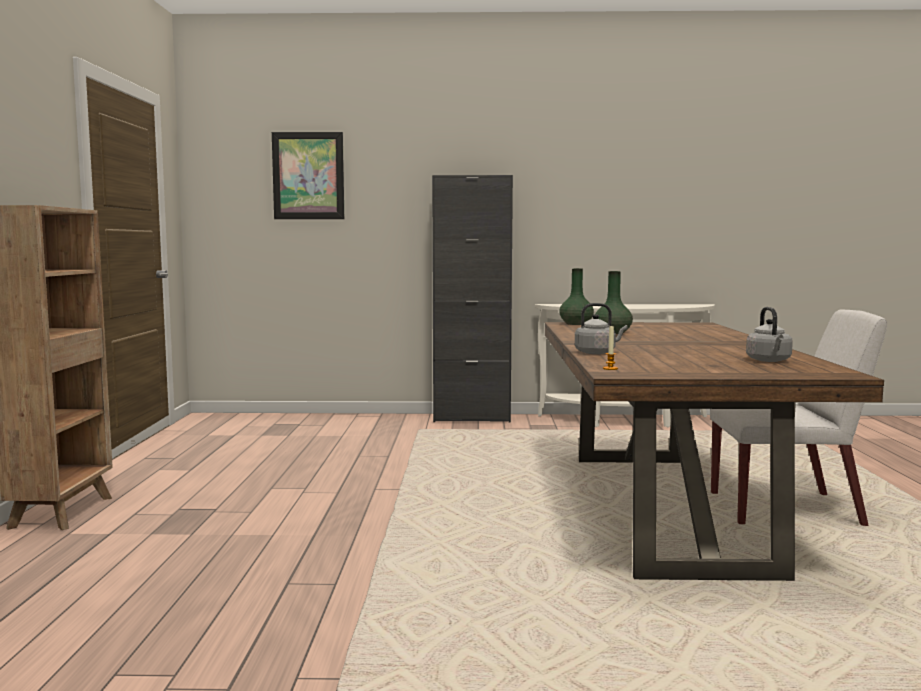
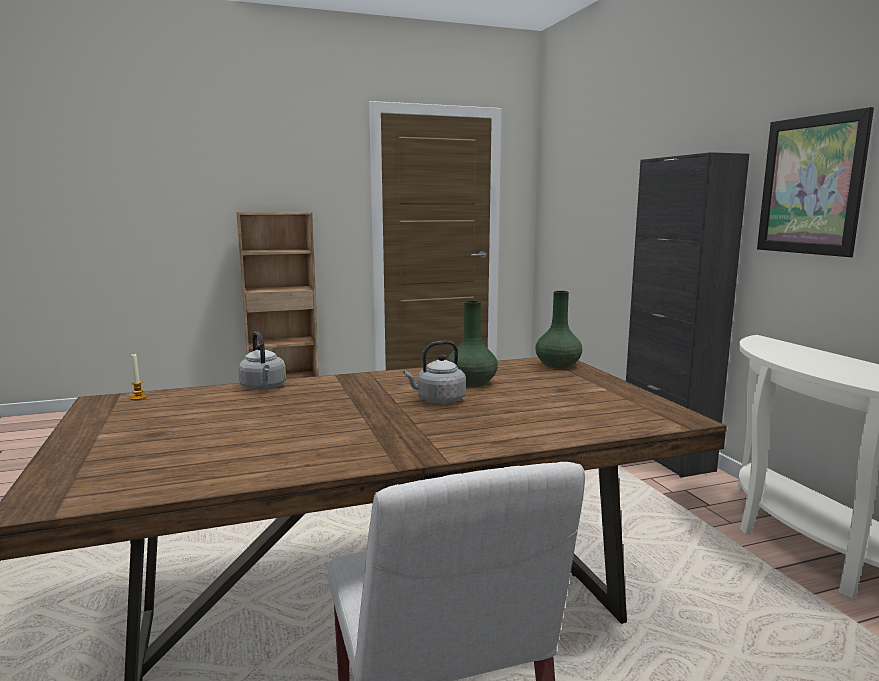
camera: 70 degrees right, 5 degrees up
picture [272,132,344,219] -> picture moved to [757,107,874,257]
grey kettle [746,307,793,362] -> grey kettle moved to [403,341,466,404]

